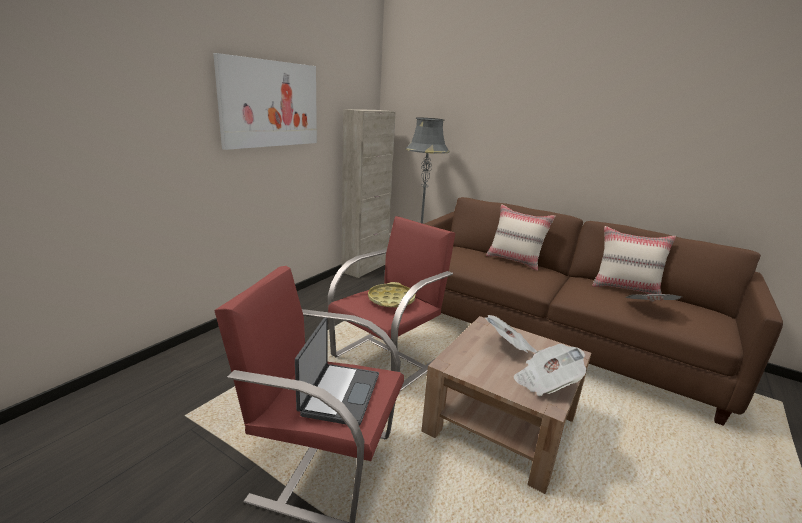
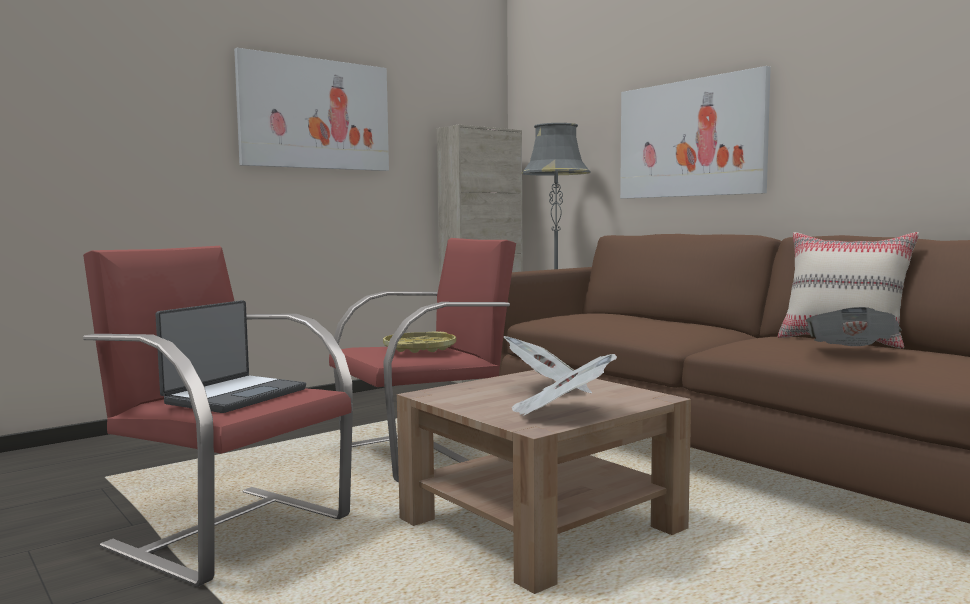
camera: 20 degrees right, 15 degrees down
beige pillow [486,204,555,271] -> none
none -> picture [620,66,771,199]

